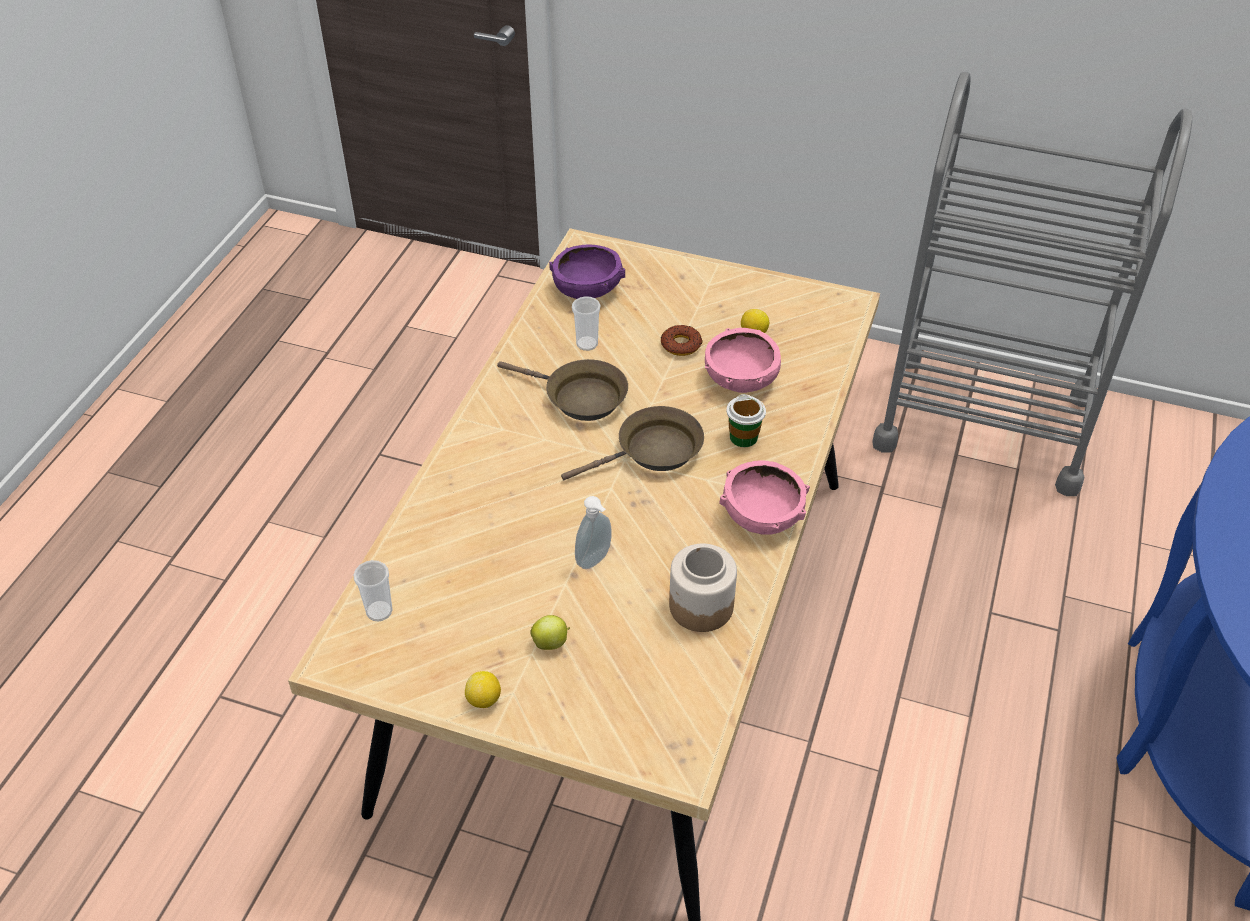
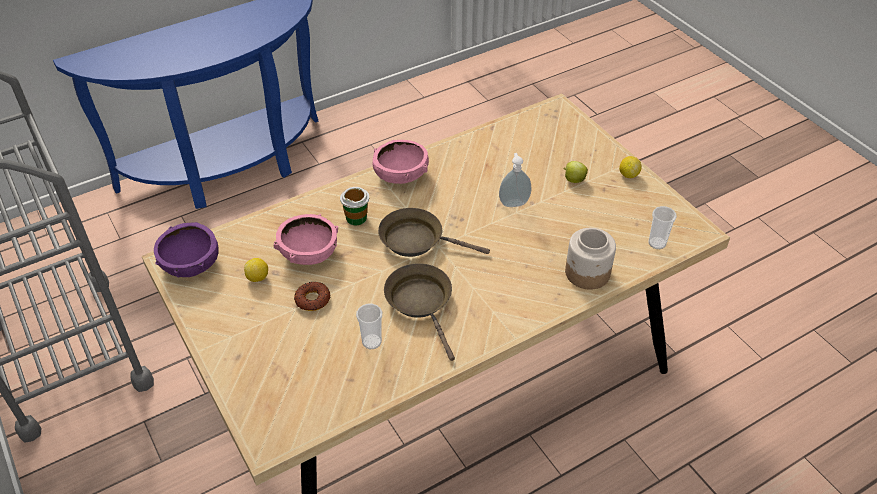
camera: 140 degrees left, 0 degrees up
purple bowl [549,245,625,299] -> purple bowl moved to [154,222,219,278]
jar [669,544,737,632] -> jar moved to [565,228,616,290]

